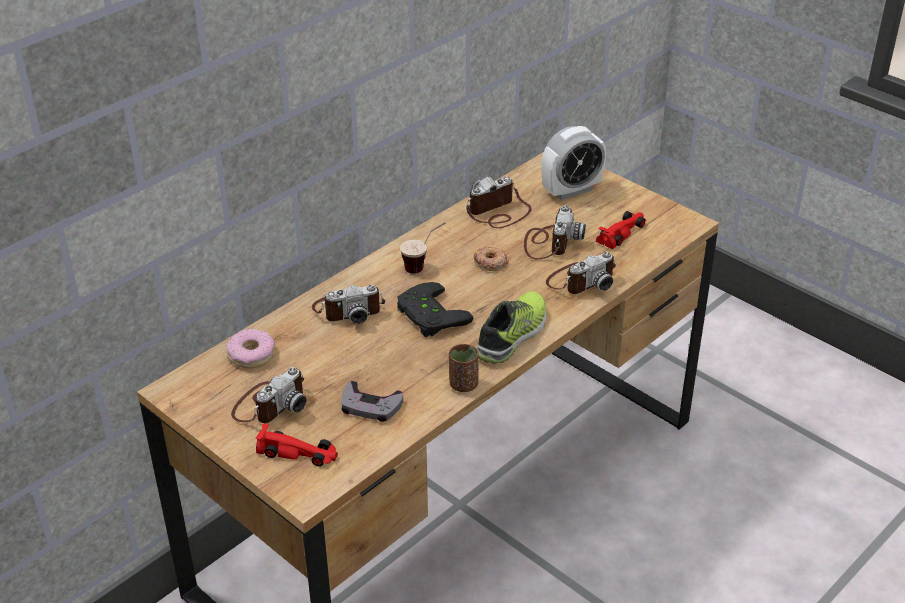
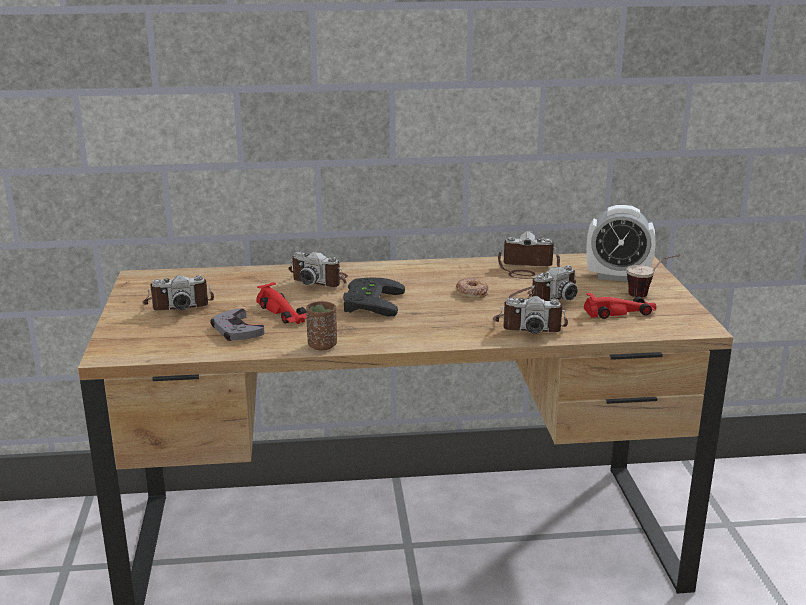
camera: 40 degrees right, 15 degrees down
donut [226,329,275,368] -> none
red toy car [256,423,338,466] -> red toy car moved to [257,282,307,324]
cup [400,222,446,274] -> cup moved to [626,255,680,297]
shoe [477,291,546,364] -> none

